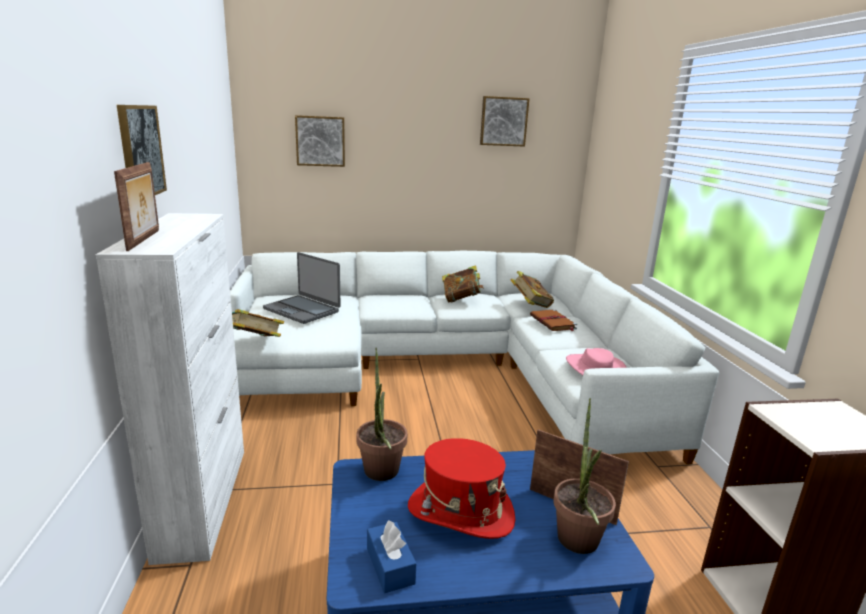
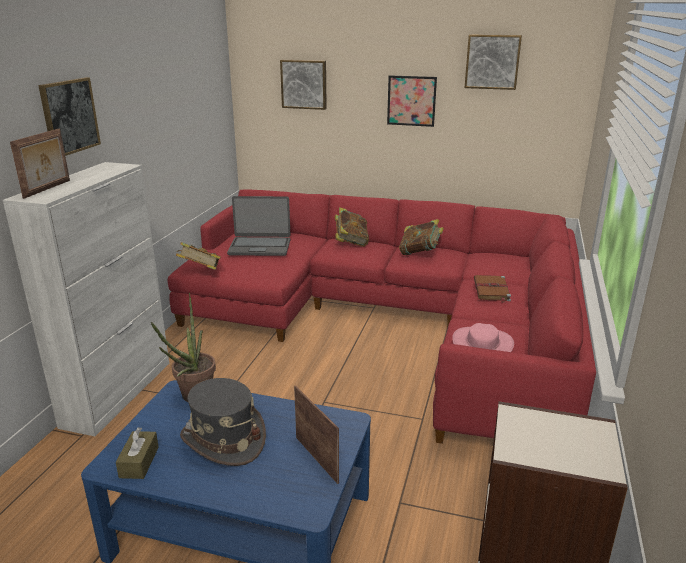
camera: 25 degrees right, 5 degrees up
white sofa [230,251,719,464] -> red sofa [167,189,596,444]
laptop [263,252,340,324] -> laptop turned 60 degrees counterclockwise [227,196,290,256]
blue tissue box [367,520,416,593] -> brown tissue box [116,427,159,479]
red hat [408,438,515,539] -> grey hat [180,378,266,466]
book [511,271,554,308] -> book moved to [335,207,369,247]
potted plant [553,398,616,554] -> none
none -> picture [387,75,437,127]

